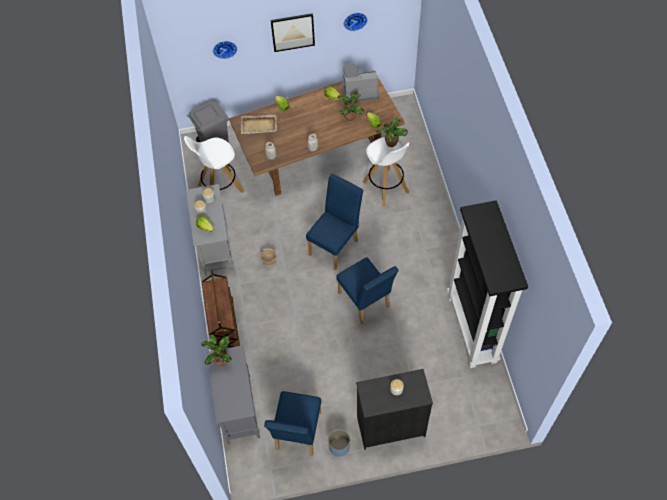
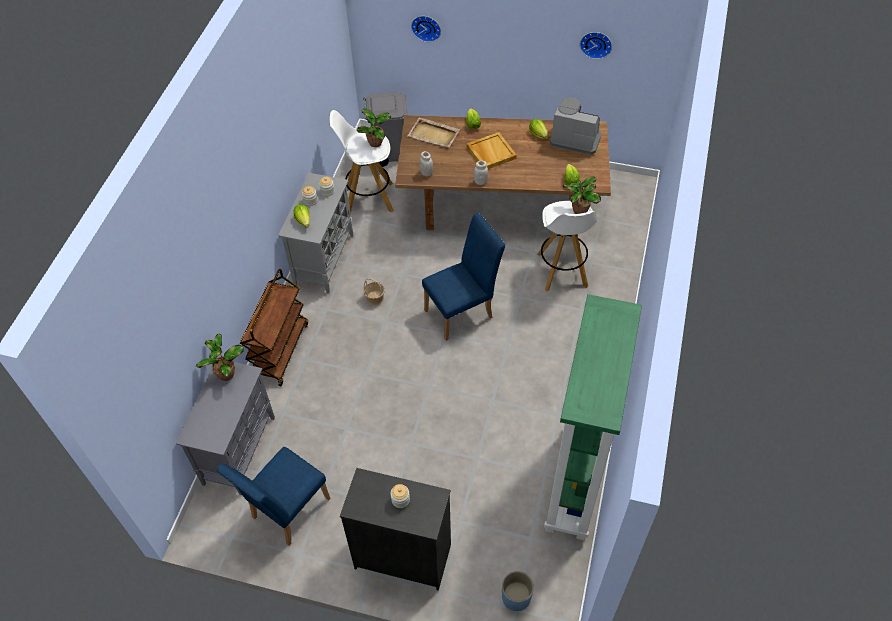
camera: 25 degrees right, 5 degrees down
picture [271,13,315,52] -> none
blue planter [328,429,350,457] -> blue planter moved to [502,571,534,611]
blue chair [336,257,399,324] -> none
potted plant [338,92,364,121] -> potted plant moved to [357,109,391,147]
black bookcase [447,200,528,368] -> green bookcase [544,294,642,540]
none -> beige tray [467,132,517,169]

